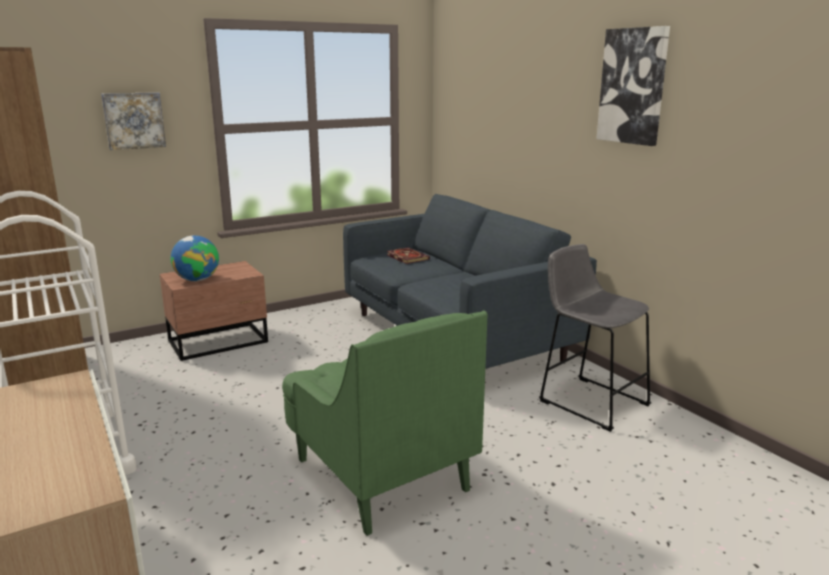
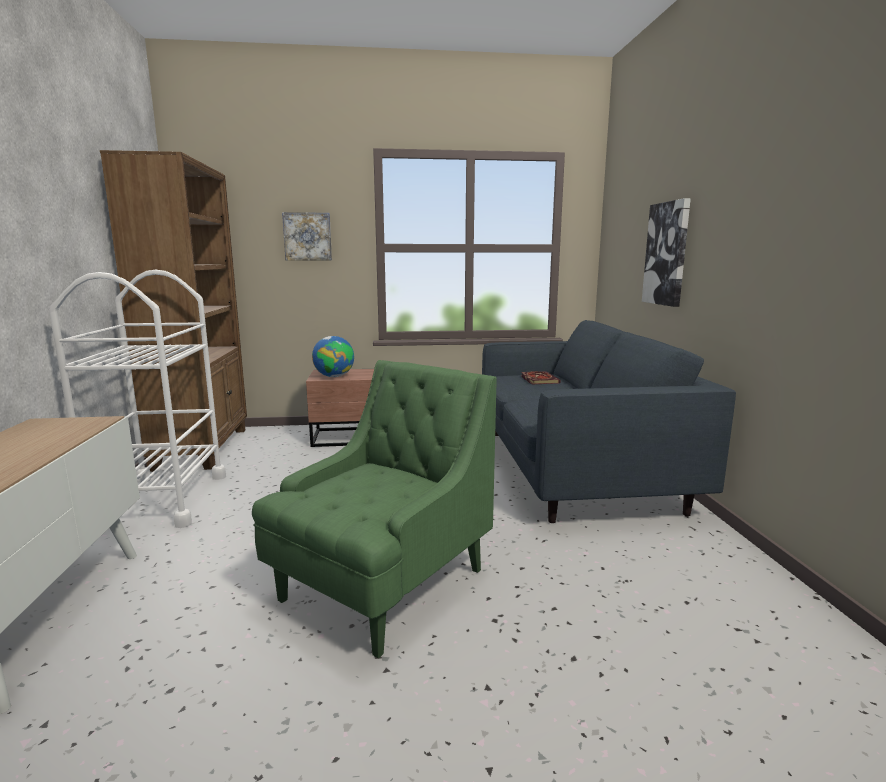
camera: 25 degrees right, 5 degrees down
green armchair [282,310,487,536] -> green armchair turned 135 degrees counterclockwise [252,360,497,658]
grey stool [539,244,651,432] -> none
picture [596,26,670,146] -> picture moved to [642,198,691,307]

